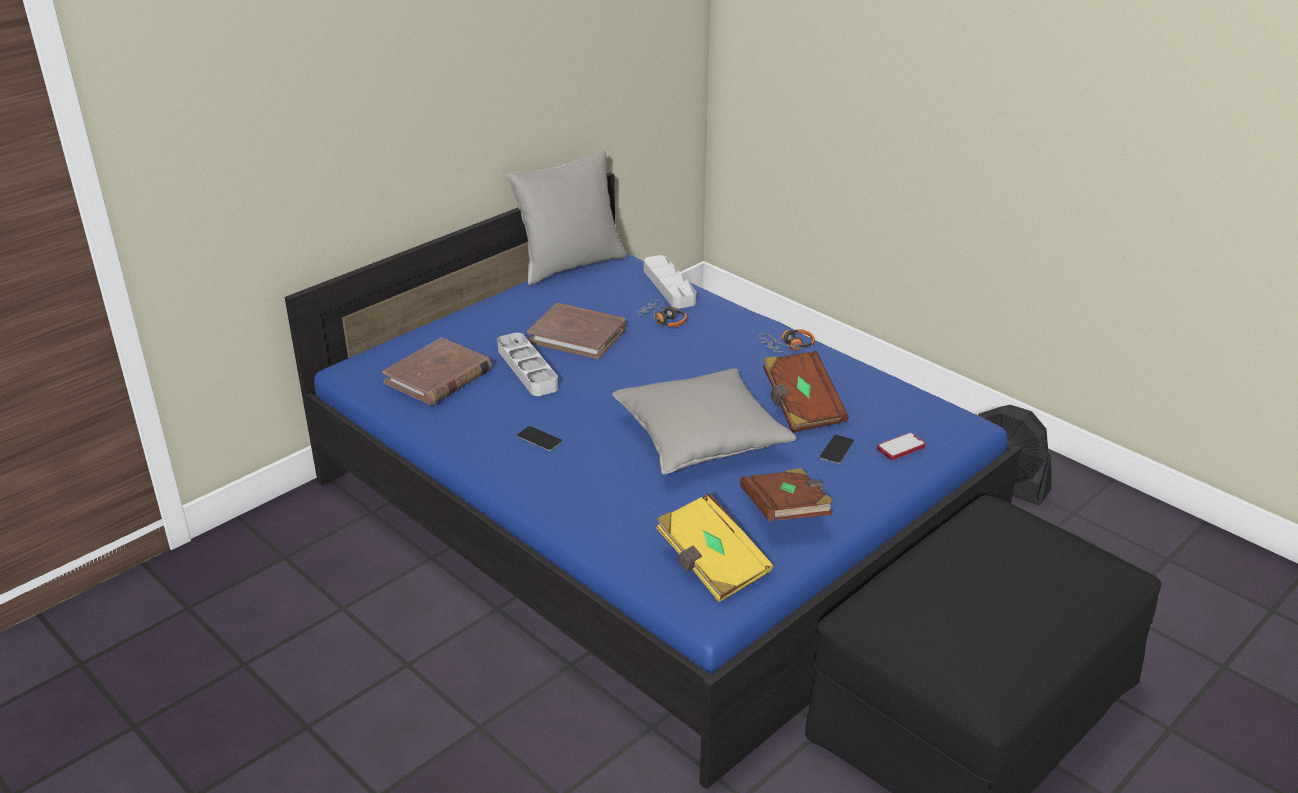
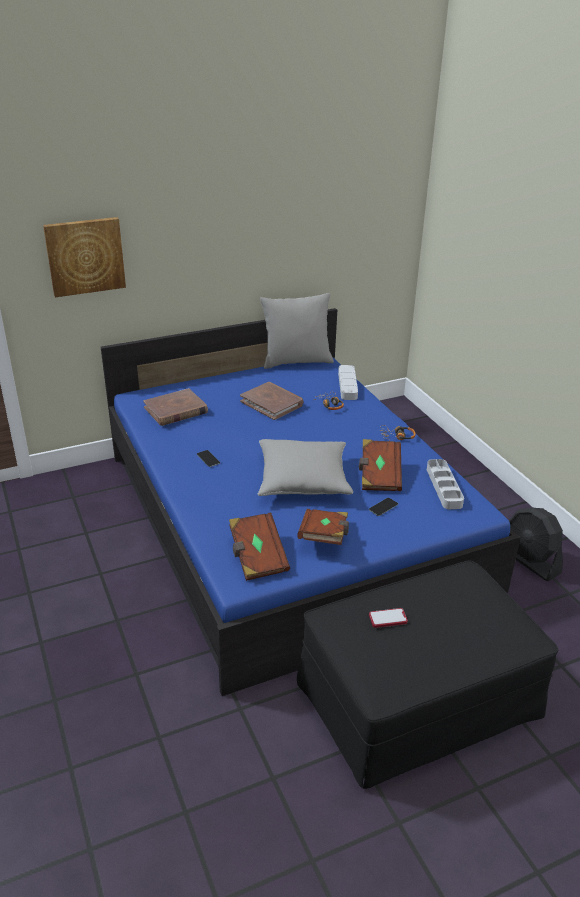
camera: 20 degrees right, 0 degrees up
grey tray [497,333,558,396] -> grey tray moved to [427,459,464,509]
yellow book [656,494,774,602] -> brown book [229,513,290,581]
phone [877,433,926,460] -> phone moved to [369,608,408,628]
none -> picture [43,217,126,297]

